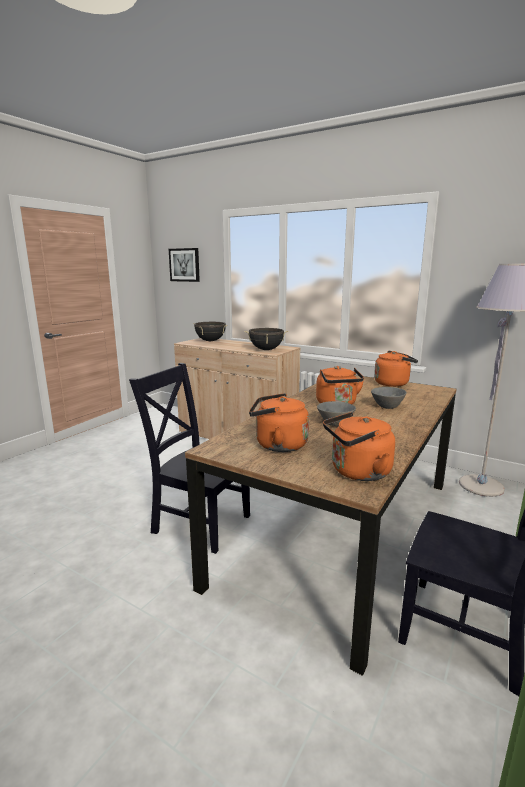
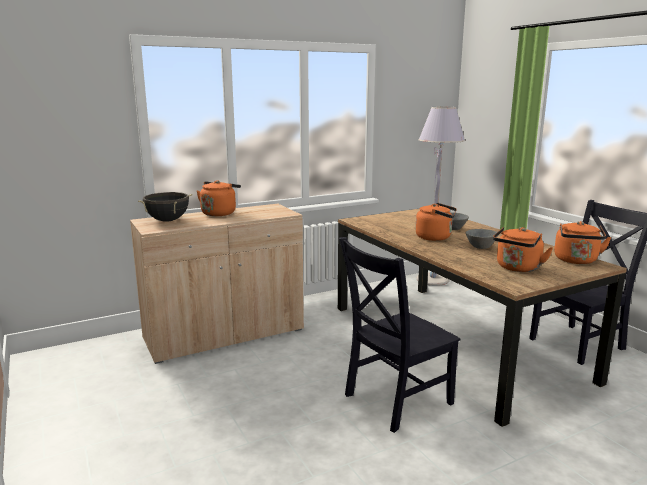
camera: 60 degrees left, 0 degrees up
picture [169,248,200,282] -> none
black cooking pot [245,328,288,350] -> none
orange kettle [374,350,418,387] -> orange kettle moved to [197,180,241,216]

